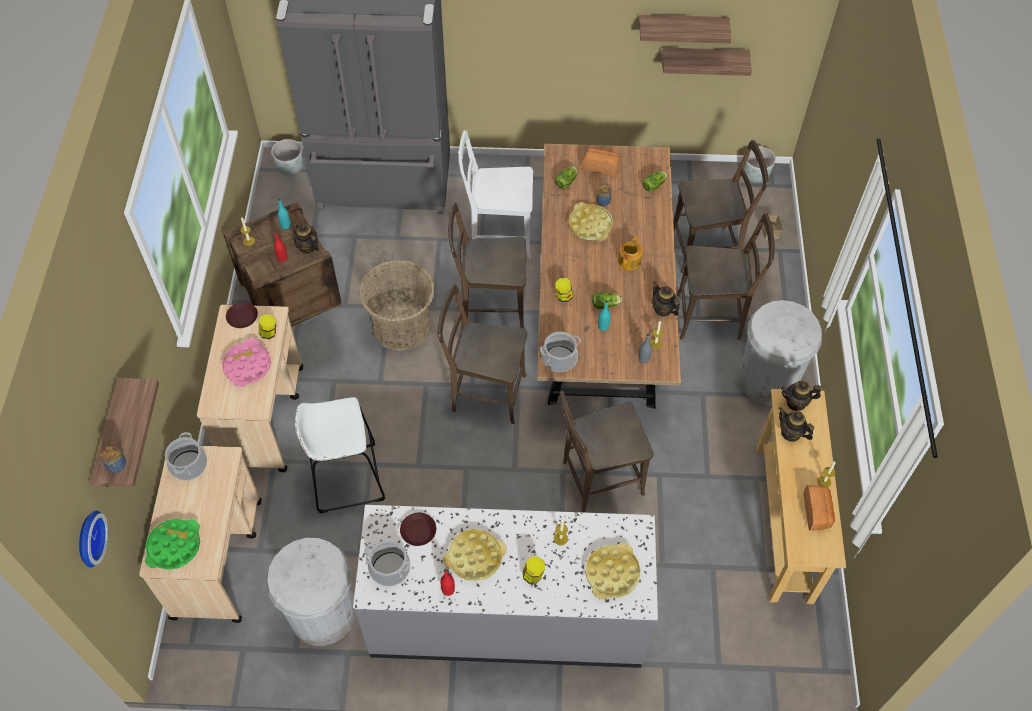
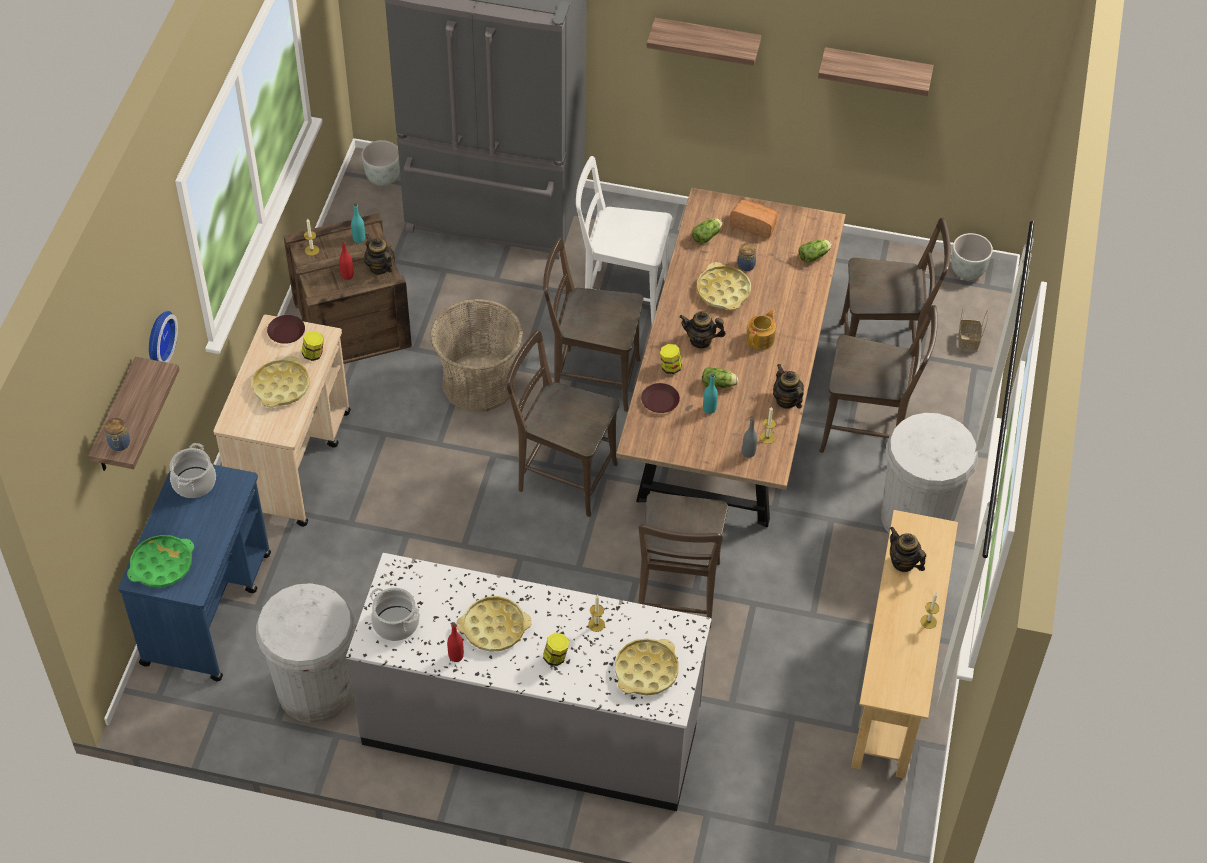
camera: 10 degrees right, 5 degrees down
wall clock [79,510,108,568] -> wall clock moved to [149,311,178,363]
beige cart [139,446,262,623] -> blue cart [118,464,271,681]
pink tray [222,338,271,387] -> yellow tray [252,356,310,408]
white stool [295,397,385,513] -> none
brown plate [400,512,436,546] -> brown plate moved to [641,383,680,413]
cooking pot [540,332,581,372] -> none
brown chair [560,391,654,512] -> brown chair turned 75 degrees counterclockwise [638,493,728,628]
shelf [662,47,752,76] -> shelf moved to [646,18,761,66]
teapot [781,381,821,411] -> teapot moved to [679,311,726,349]
bread [804,485,835,531] -> none

